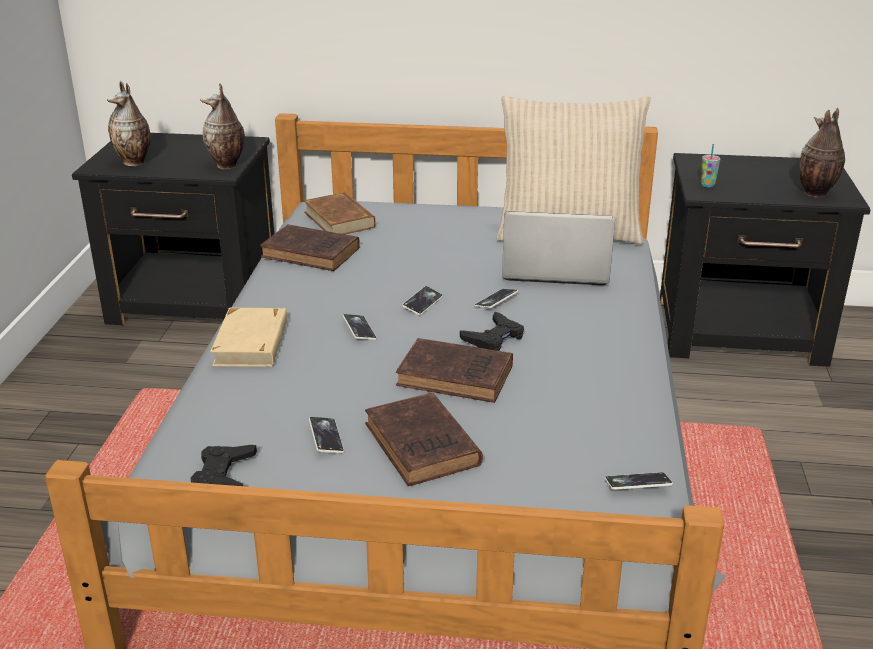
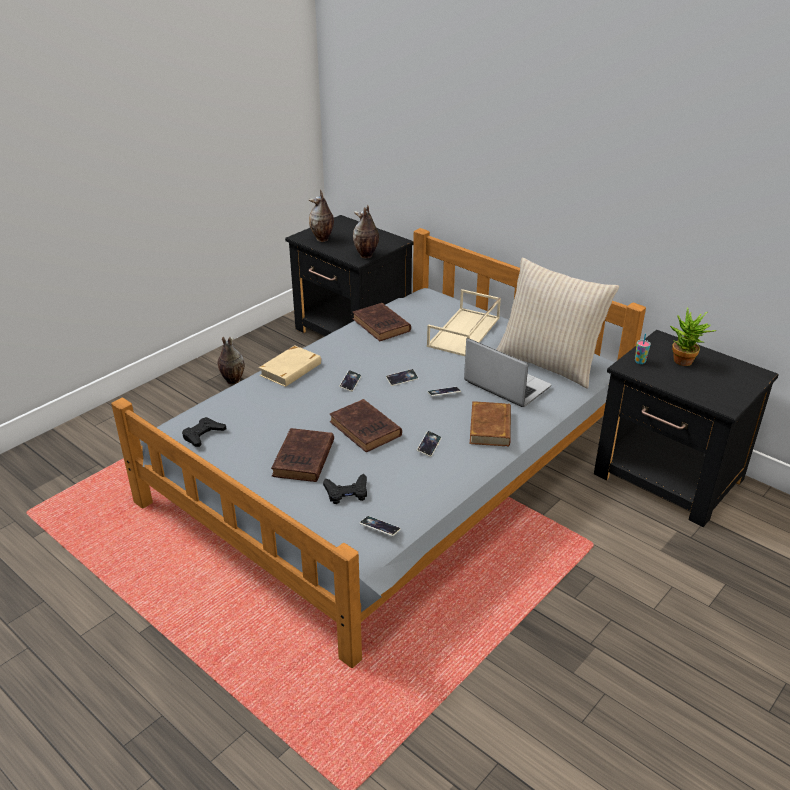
camera: 35 degrees right, 5 degrees up
brown book [303,192,376,234] -> brown book moved to [470,401,511,447]
phone [309,417,344,453] -> phone moved to [417,431,442,457]
black game controller [460,311,524,351] -> black game controller moved to [323,474,367,504]
vase [799,108,845,198] -> vase moved to [217,337,245,384]
none -> beige tray [427,289,501,356]
none -> potted plant [670,307,717,366]

